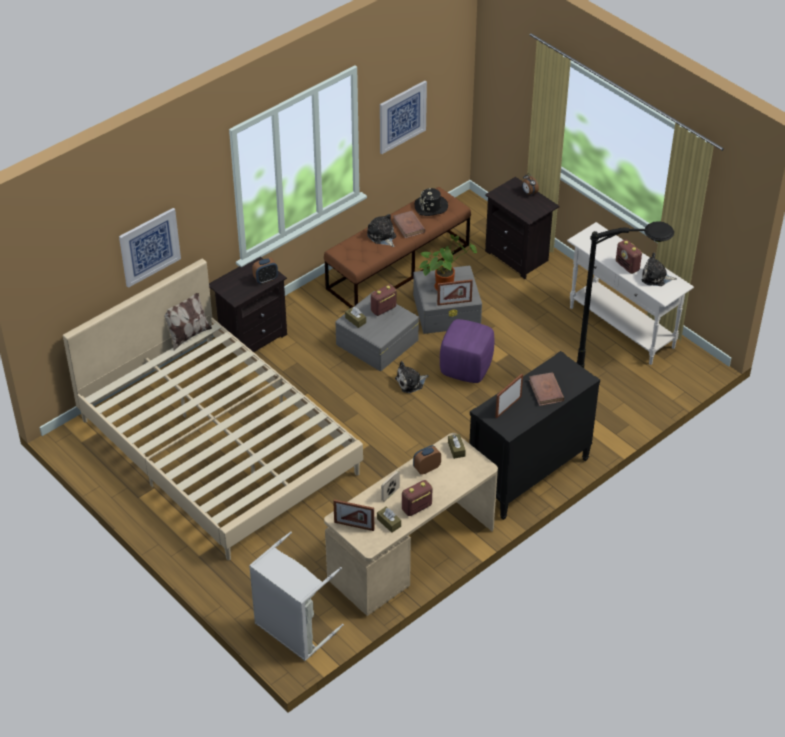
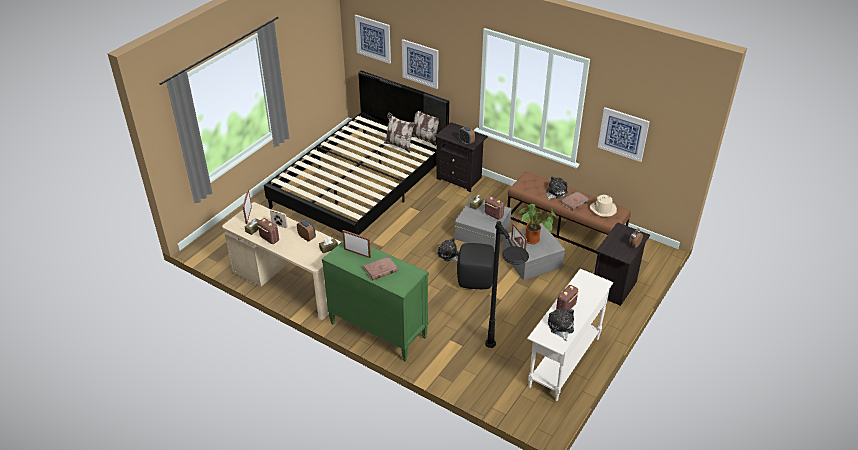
camera: 75 degrees right, 5 degrees down
beige bed [63,259,363,560] -> black bed [264,70,449,235]
grey laundry basket [249,531,344,661] -> none
black hat [415,188,448,216] -> beige hat [590,194,617,217]
purple ottoman [440,319,494,383] -> black ottoman [457,243,495,289]
black dresser [469,351,600,520] -> green dresser [322,241,429,361]
none -> picture [355,15,391,64]
none -> pillow [384,112,415,153]

